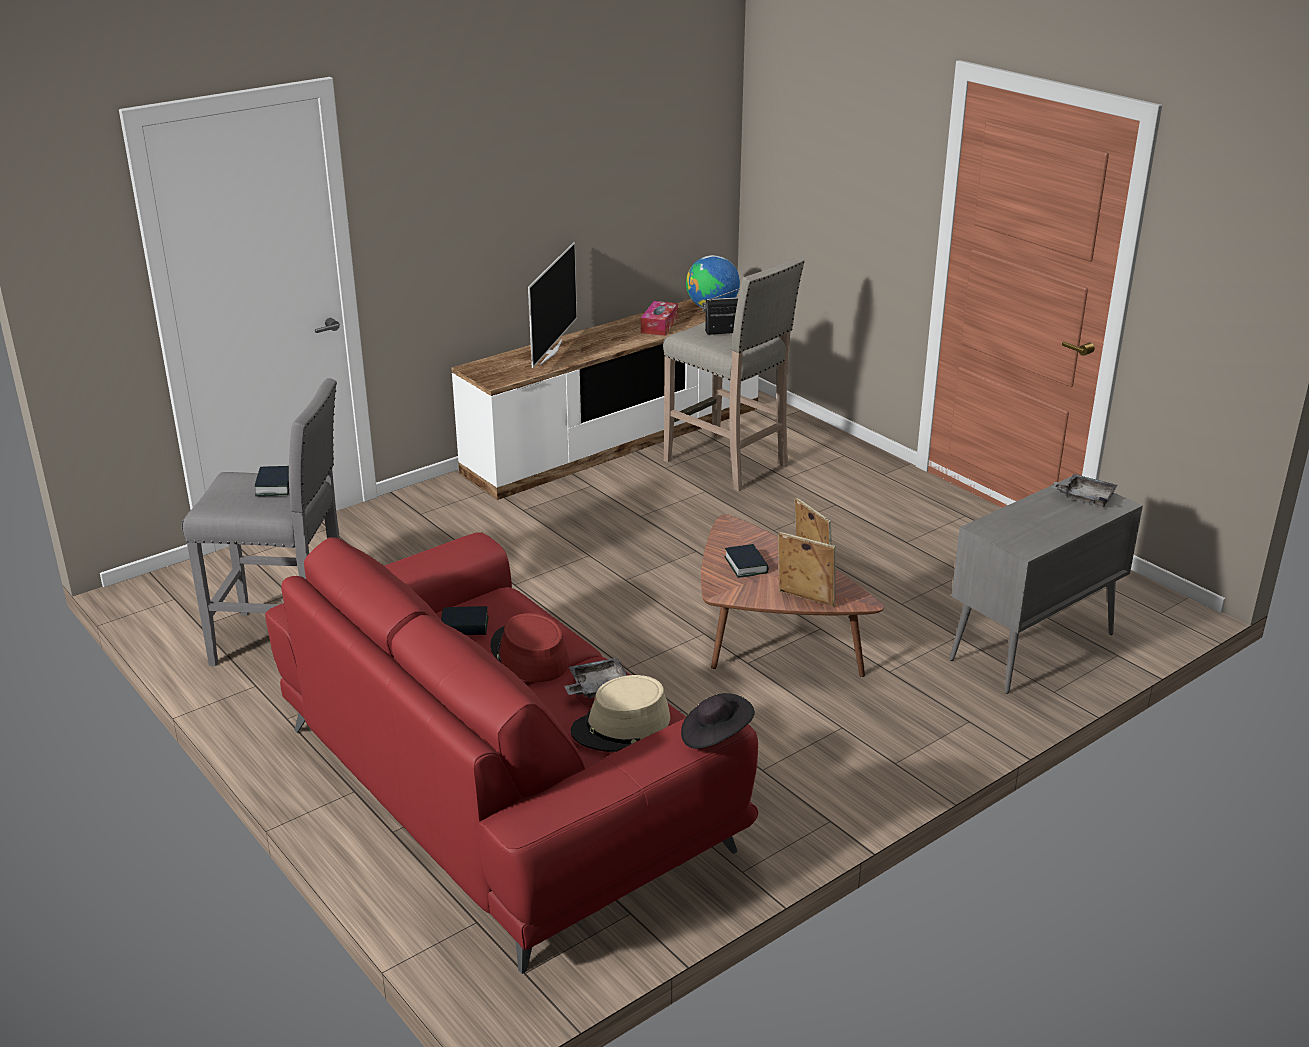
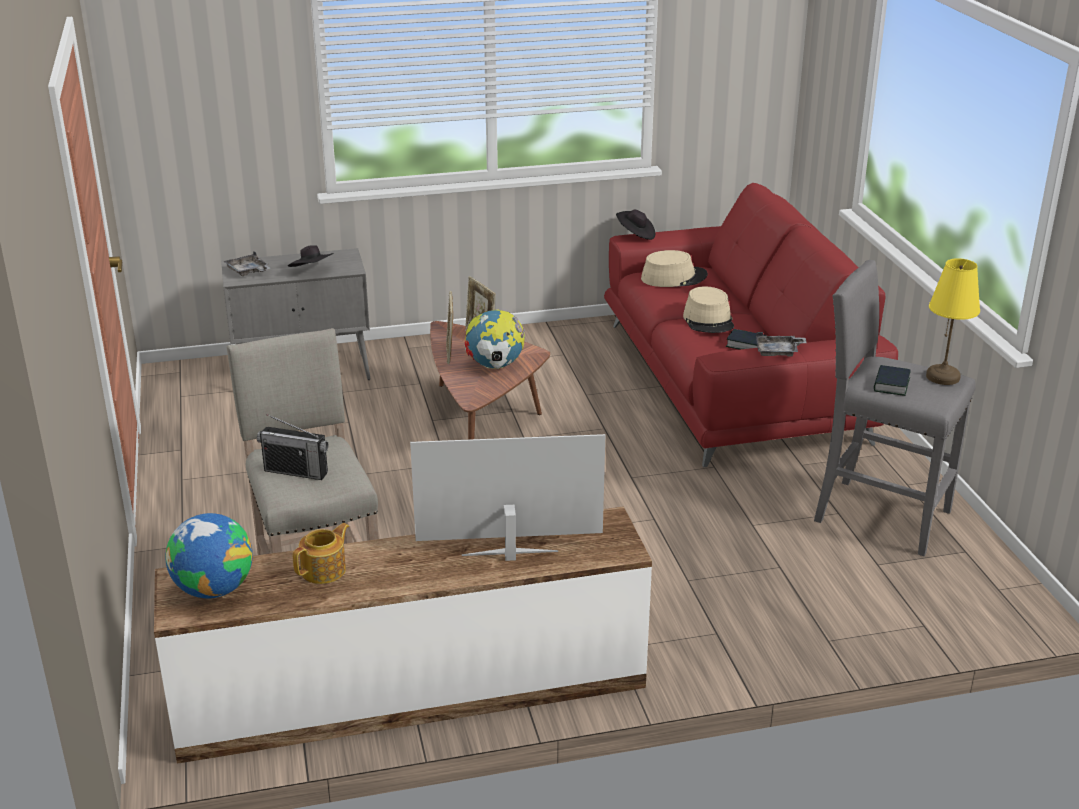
camera: 155 degrees left, 0 degrees up
red hat [490,613,569,682] -> beige hat [683,286,734,333]
television [528,242,577,368] -> television turned 45 degrees clockwise [410,434,605,561]
grey tray [564,658,628,698] -> grey tray moved to [756,332,806,357]
tissue box [641,301,678,336] -> teapot [293,523,349,584]
book [725,544,769,578] -> globe [464,310,525,369]
none -> black hat [288,246,334,267]
none -> yellow table lamp [926,258,980,385]

